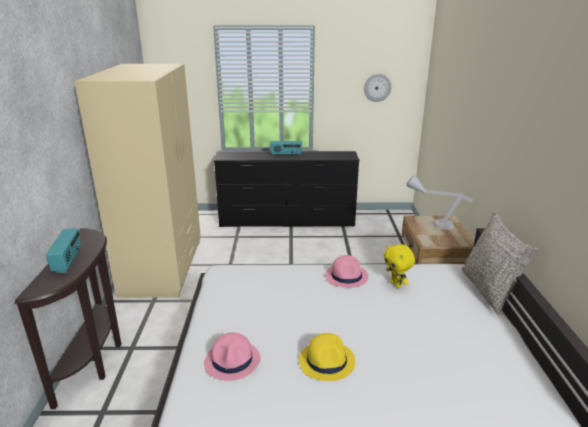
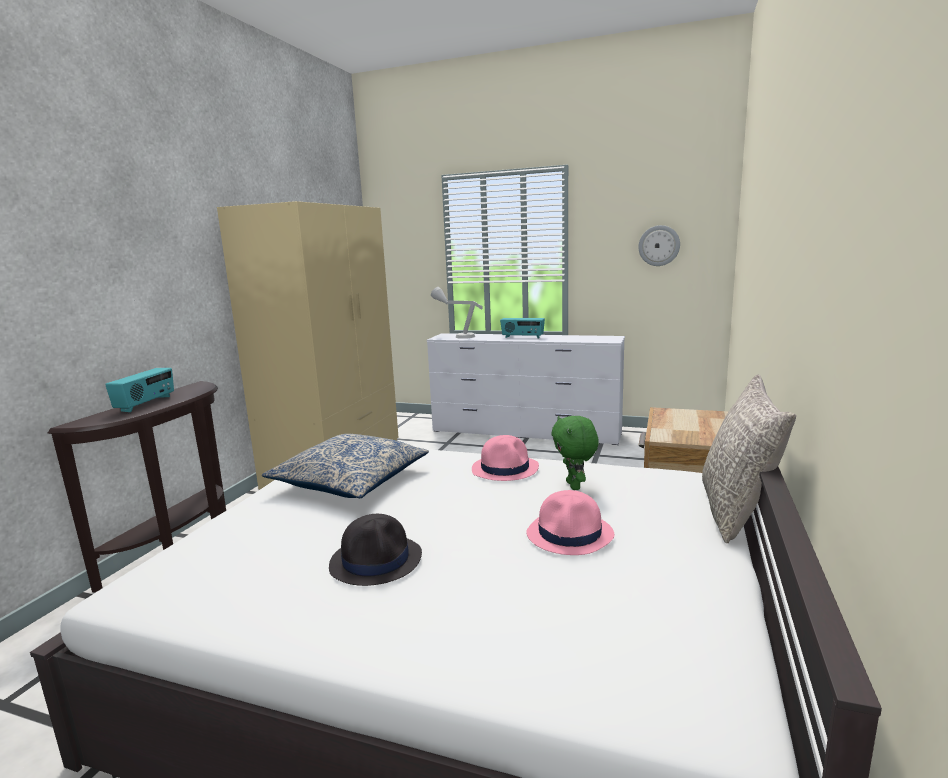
camera: 20 degrees right, 10 degrees down
pink hat [204,332,260,381] -> pink hat moved to [526,490,614,555]
black dresser [214,151,359,227] -> white dresser [427,333,625,445]
yellow hat [299,333,355,381] -> black hat [329,514,422,586]
yellow plush toy [384,244,415,288] -> green plush toy [551,416,599,490]
grey table lamp [406,176,473,230] -> grey table lamp moved to [431,287,483,339]
none -> pillow [262,434,429,498]

